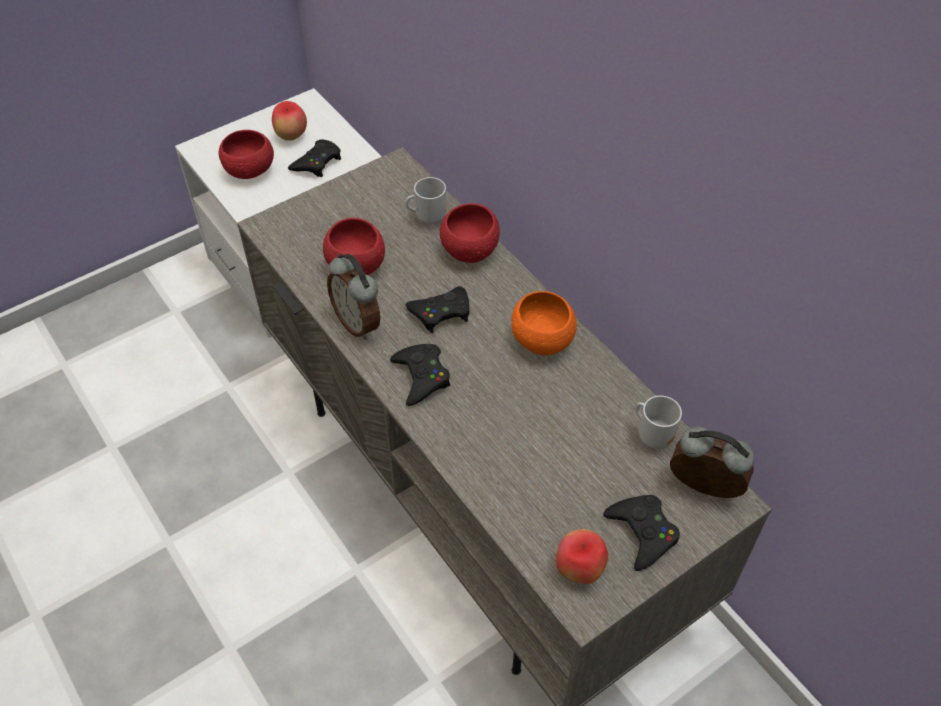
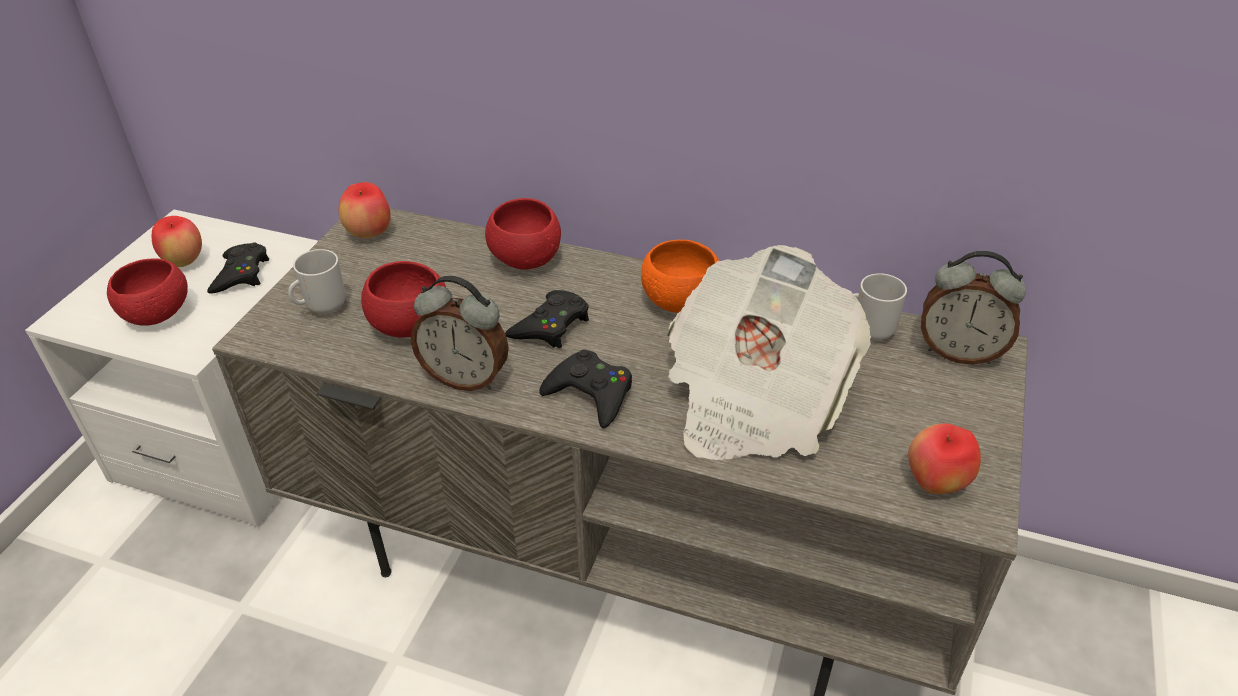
camera: 35 degrees left, 10 degrees down
mug [405,177,446,225] -> mug moved to [288,249,346,314]
black game controller [603,495,680,571] -> none
alarm clock [670,427,754,498] -> alarm clock turned 150 degrees counterclockwise [921,251,1026,365]
none -> apple [339,182,390,238]
none -> newspaper [667,245,871,460]

